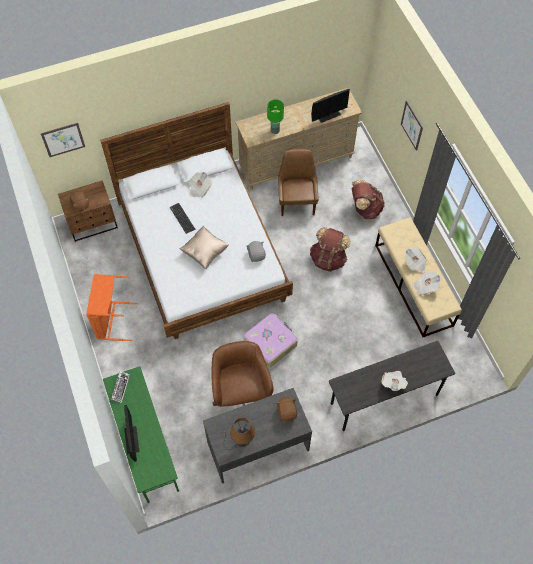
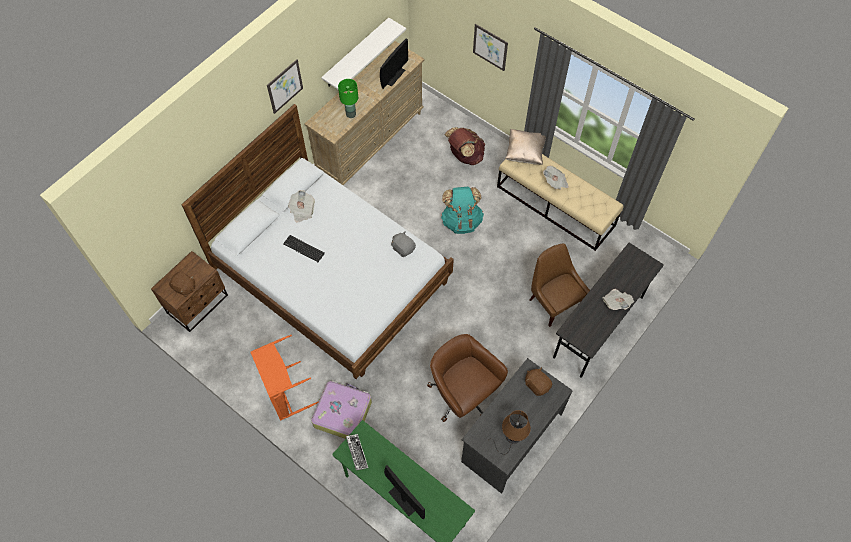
camera: 30 degrees left, 0 degrees up
picture [41,123,85,157] -> picture moved to [267,59,303,114]
beige pillow [179,226,229,269] -> beige pillow moved to [505,129,546,165]
suitcase [244,313,298,368] -> suitcase moved to [311,381,372,439]
brown chair [278,148,319,216] -> brown chair moved to [530,243,590,327]
brown backpack [310,227,351,272] -> turquoise backpack [441,187,484,234]
newspaper [412,271,441,296] -> none
none -> white shelf [321,18,406,89]

